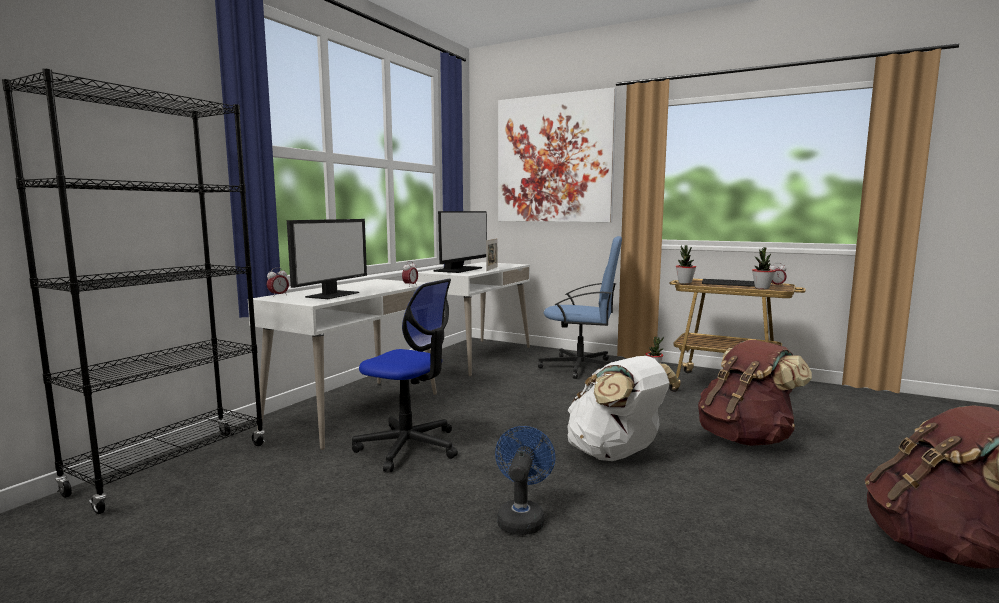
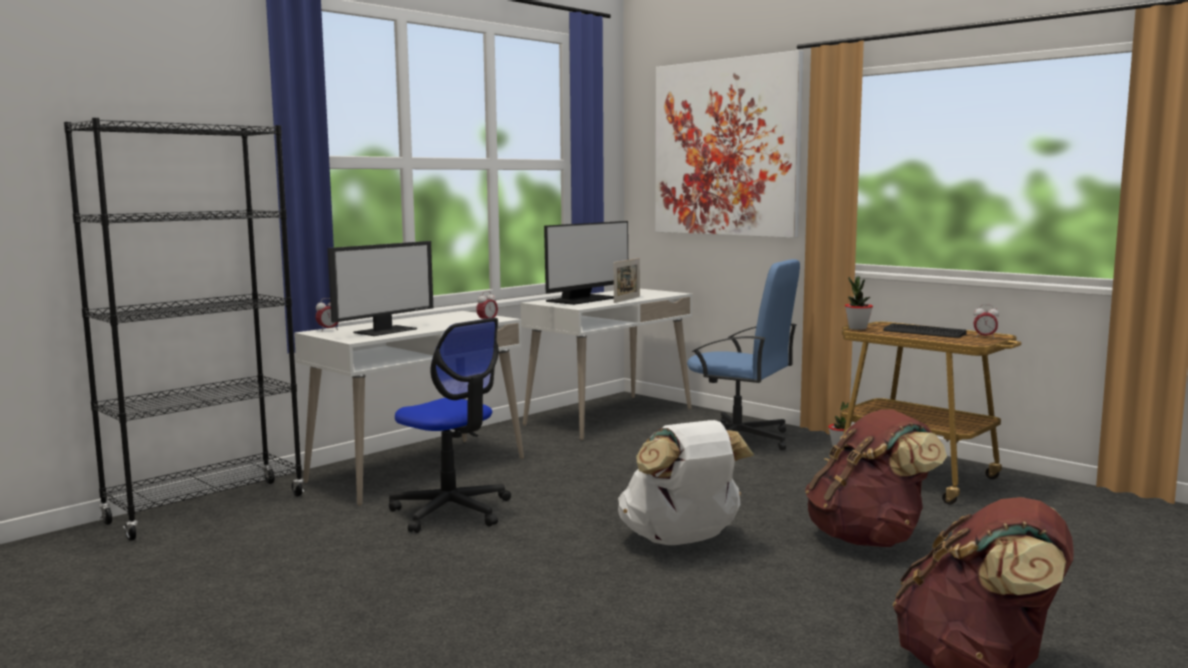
camera: 15 degrees right, 0 degrees up
blue fan [495,426,555,535] -> none
potted plant [752,247,775,289] -> none

